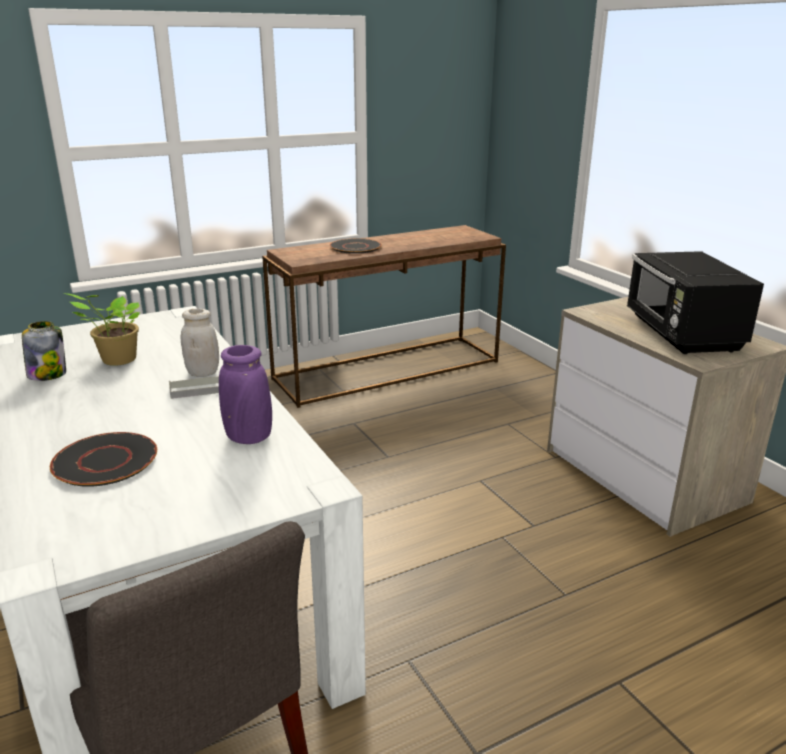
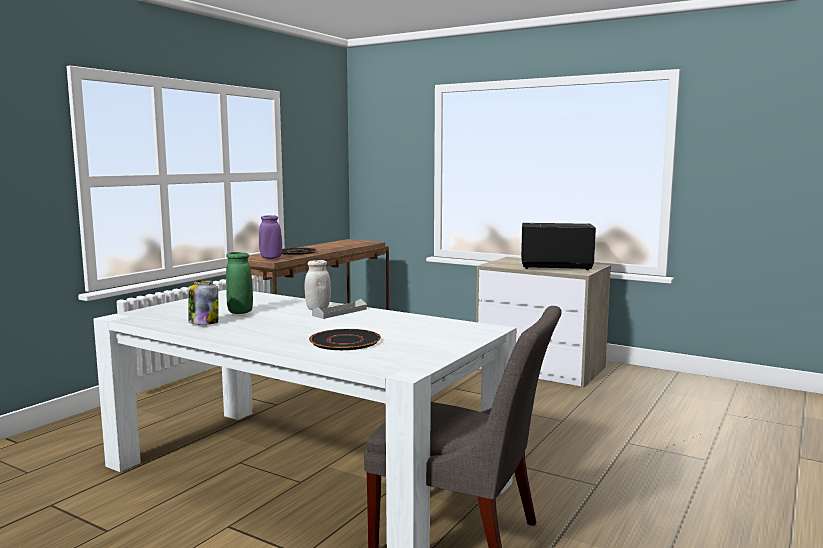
camera: 30 degrees left, 15 degrees down
potted plant [64,293,140,366] -> green vase [226,252,253,314]
purple vase [219,345,272,444] -> purple vase moved to [259,215,282,259]
black microwave [627,251,764,354] -> black microwave turned 135 degrees clockwise [521,223,596,270]

